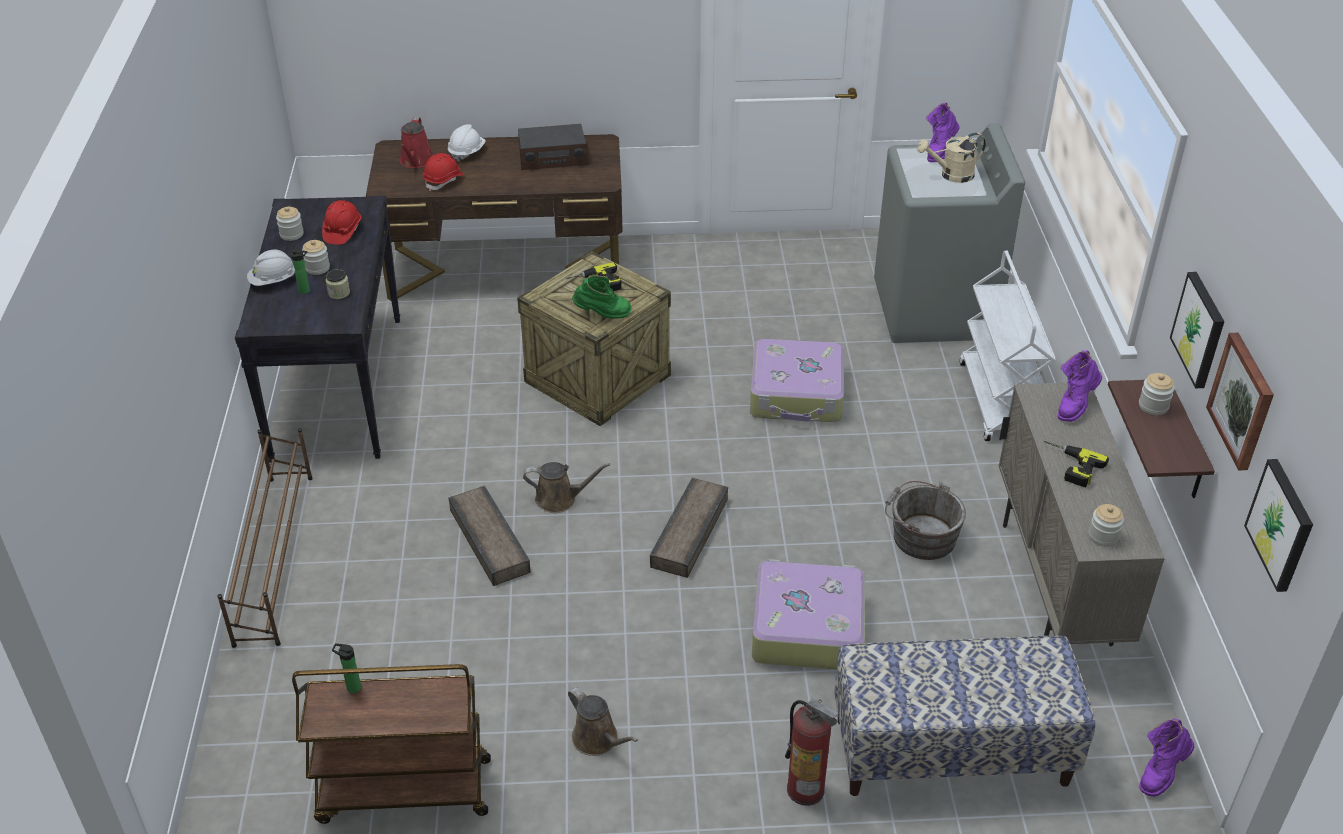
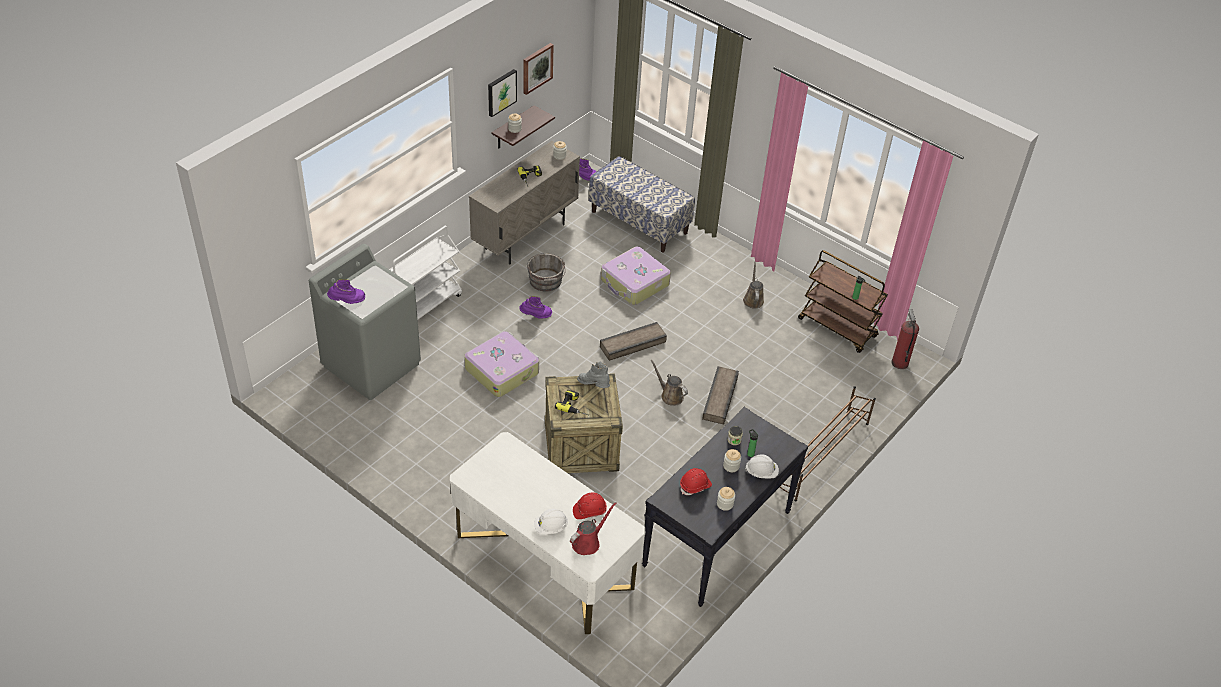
camera: 140 degrees left, 5 degrees up
brown desk [366,134,623,301] -> white desk [450,432,646,634]
radio [518,124,588,170] -> none
green boot [572,274,632,319] -> grey boot [577,362,610,388]
fire extinguisher [785,699,838,806] -> fire extinguisher moved to [891,309,919,369]
beige watering can [917,133,986,183] -> none
purple boot [1058,350,1102,422] -> purple boot moved to [519,296,552,319]
picture [1244,459,1313,592] -> none

